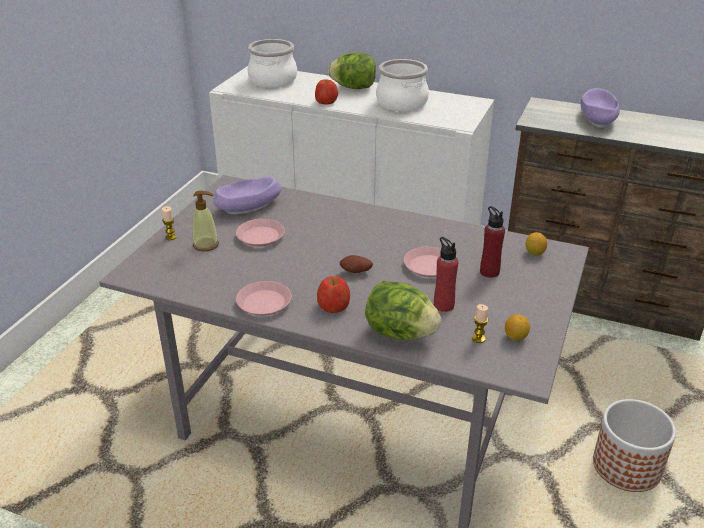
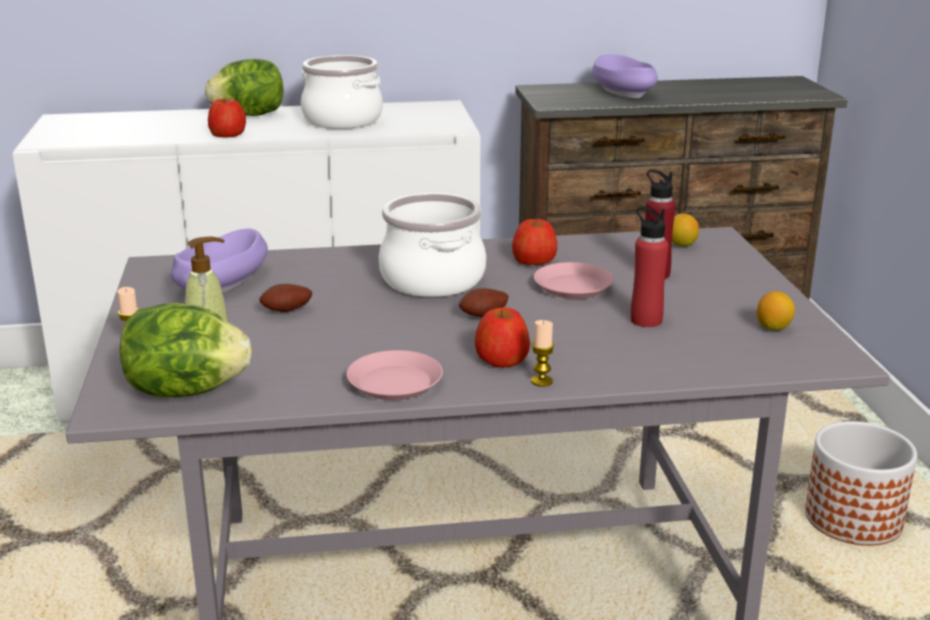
camera: 30 degrees left, 10 degrees down
pink plate [236,219,285,247] -> potato [259,284,312,312]
cooking pot [248,39,297,88] -> cooking pot moved to [379,193,486,297]
lettuce [365,281,441,340] -> lettuce moved to [120,303,252,398]
candle [472,304,488,343] -> candle moved to [531,320,554,387]
none -> apple [512,219,557,265]

